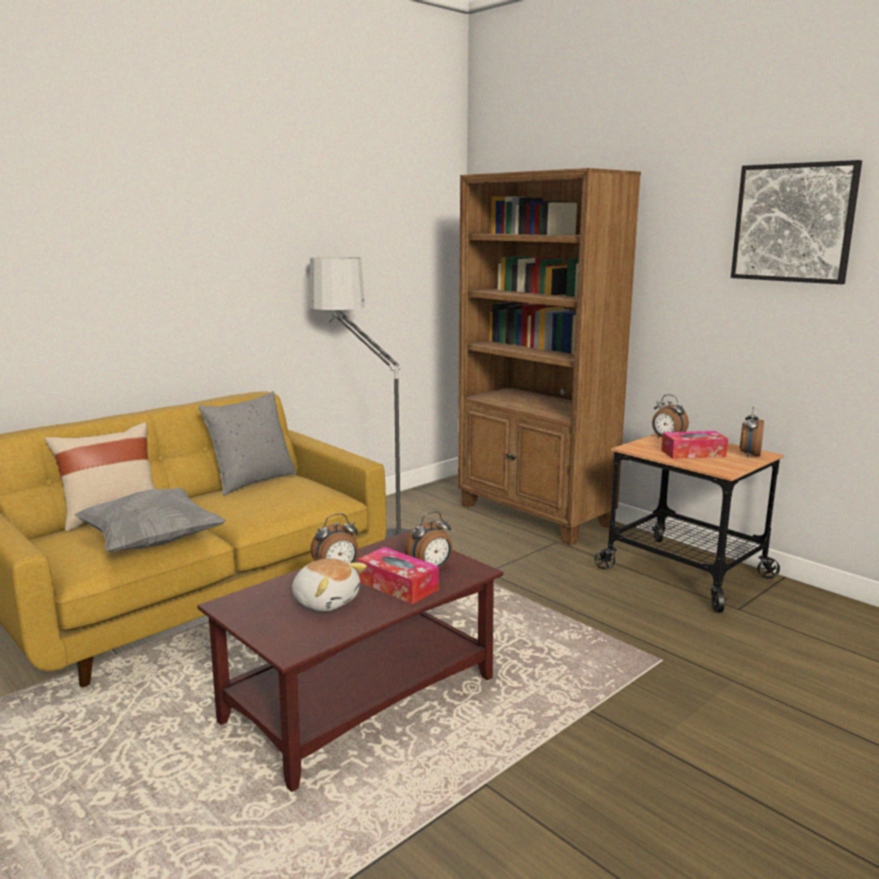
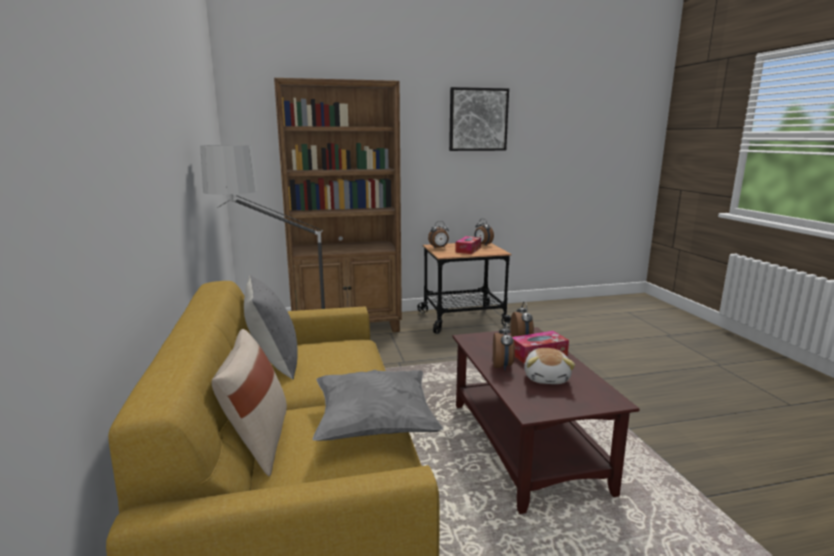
camera: 60 degrees left, 0 degrees up
plush toy [292,558,367,611] -> plush toy turned 120 degrees clockwise [524,348,575,384]

